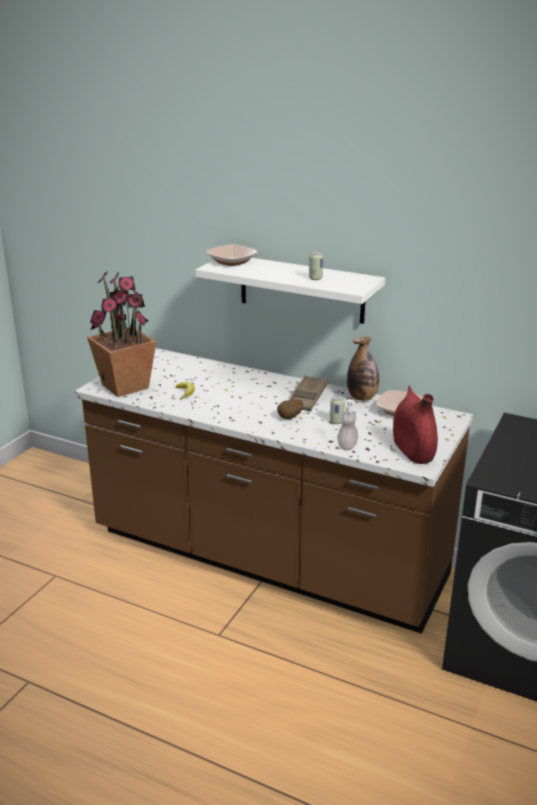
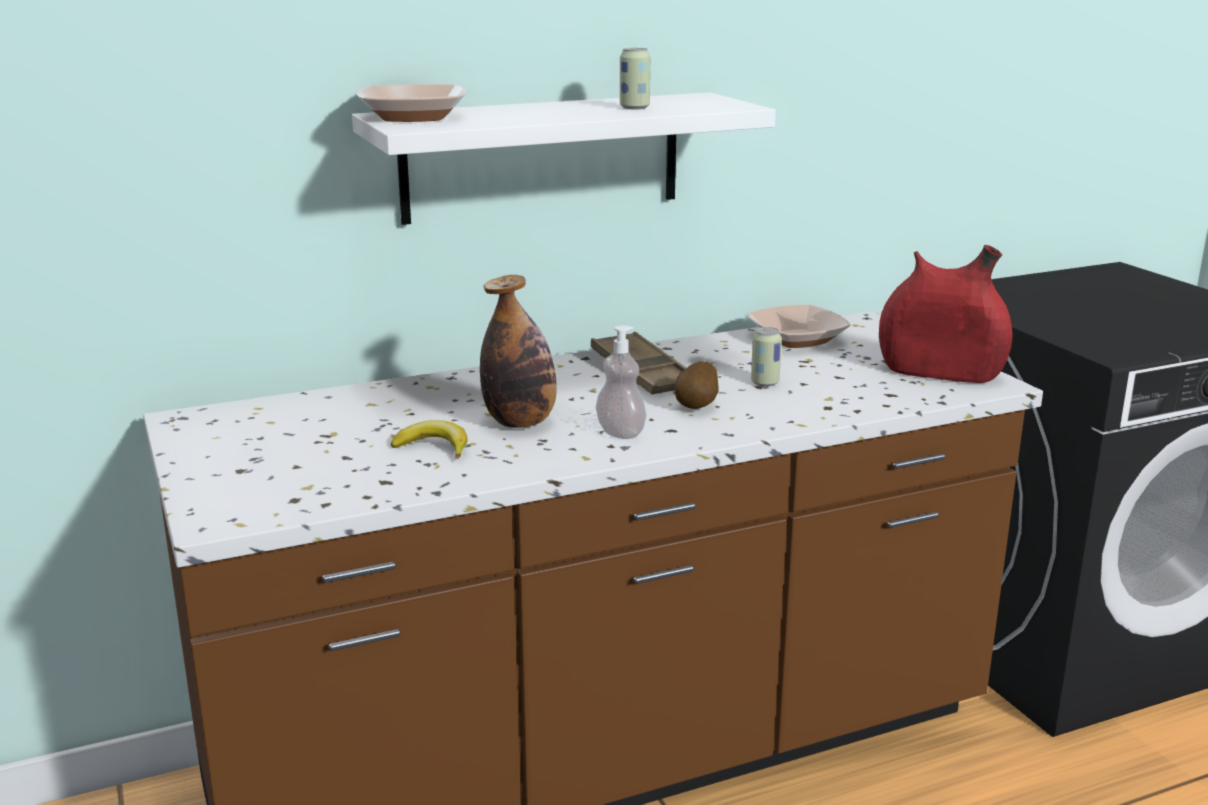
camera: 50 degrees left, 5 degrees down
potted plant [87,271,156,397] -> none
soap dispenser [337,399,358,451] -> soap dispenser moved to [596,325,646,439]
bottle [347,337,379,401] -> bottle moved to [480,275,557,428]

